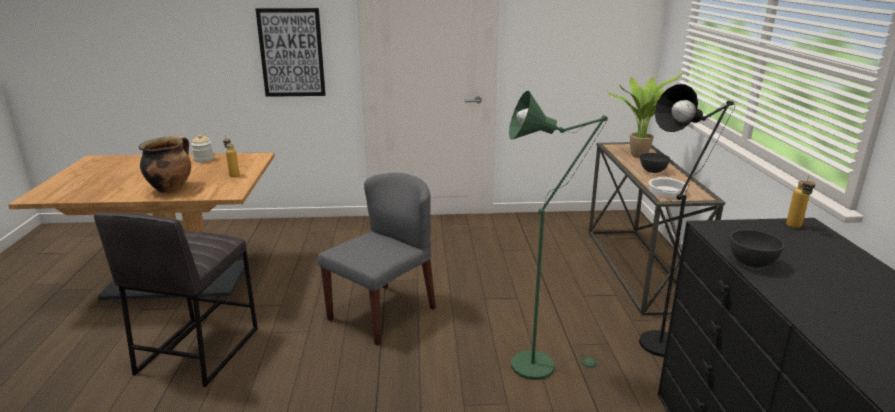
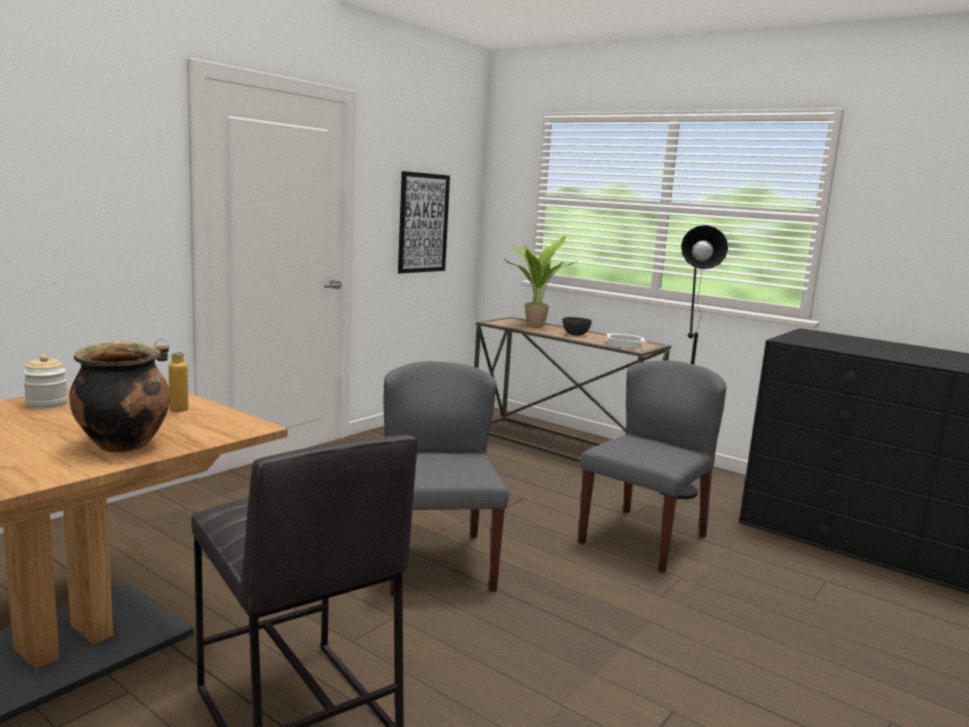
camera: 50 degrees left, 10 degrees down
picture [256,8,326,97] -> picture moved to [398,171,450,273]
green floor lamp [509,91,608,380] -> grey chair [578,360,727,573]
grey bowl [730,230,784,268] -> none
bottle [786,176,816,228] -> none

